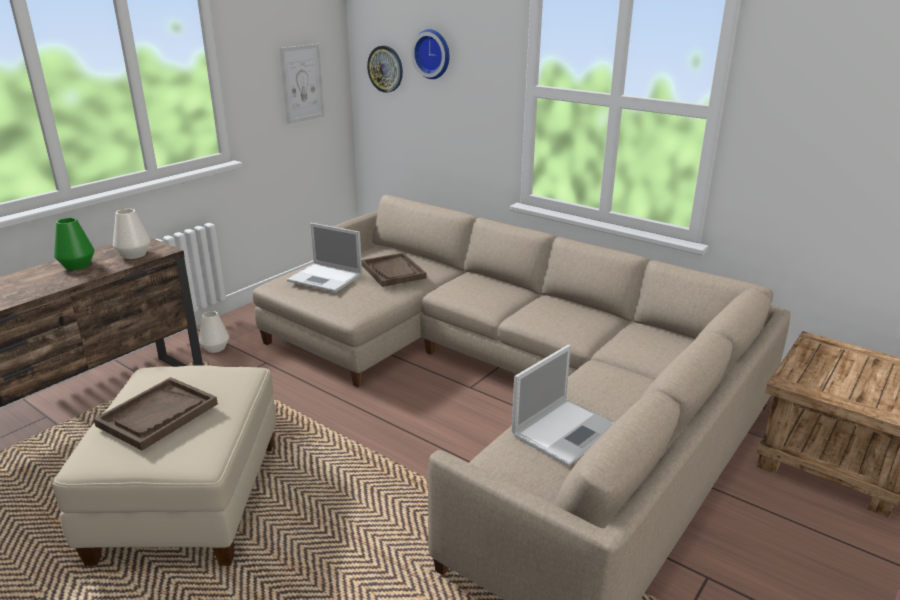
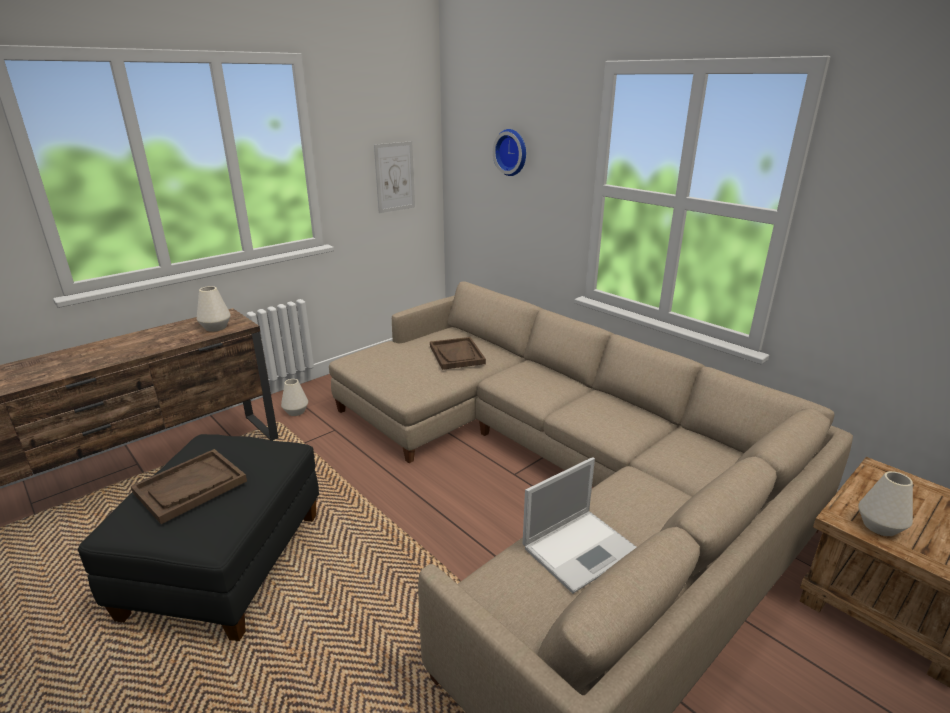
camera: 10 degrees right, 0 degrees up
beige ottoman [52,365,276,566] -> black ottoman [78,434,319,641]
green vase [54,218,95,270] -> none
laptop [287,223,362,292] -> none
wall clock [367,46,403,93] -> none
none -> white vase [858,471,913,536]

